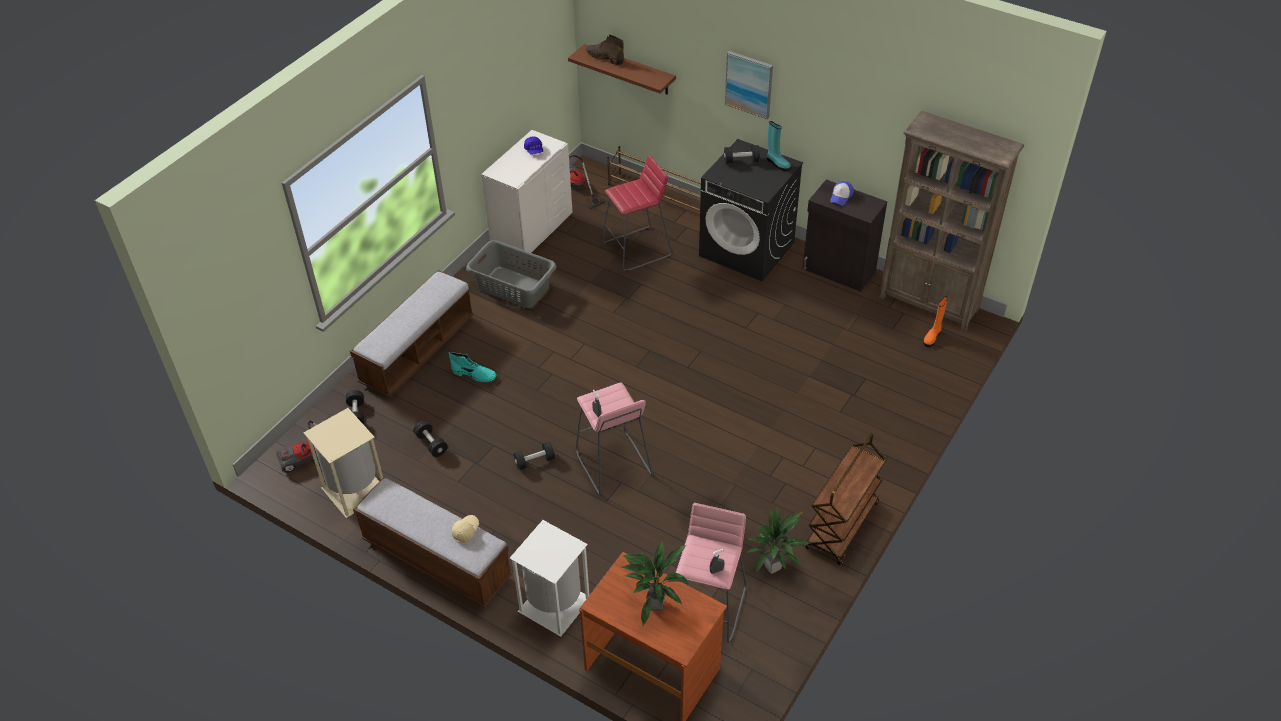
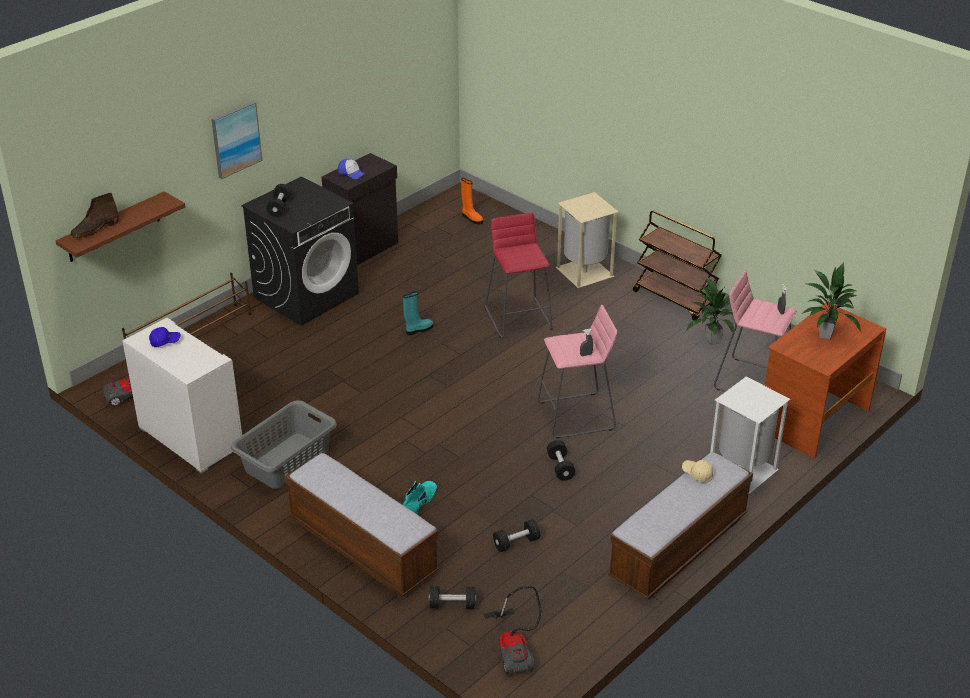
camera: 80 degrees left, 10 degrees down
beige trash can [304,408,383,518] -> beige trash can moved to [556,192,618,288]
red stool [603,155,672,271] -> red stool moved to [485,213,552,338]
turquoise boot [767,121,791,172] -> turquoise boot moved to [403,292,433,335]
brown bookcase [879,111,1024,332] -> none

